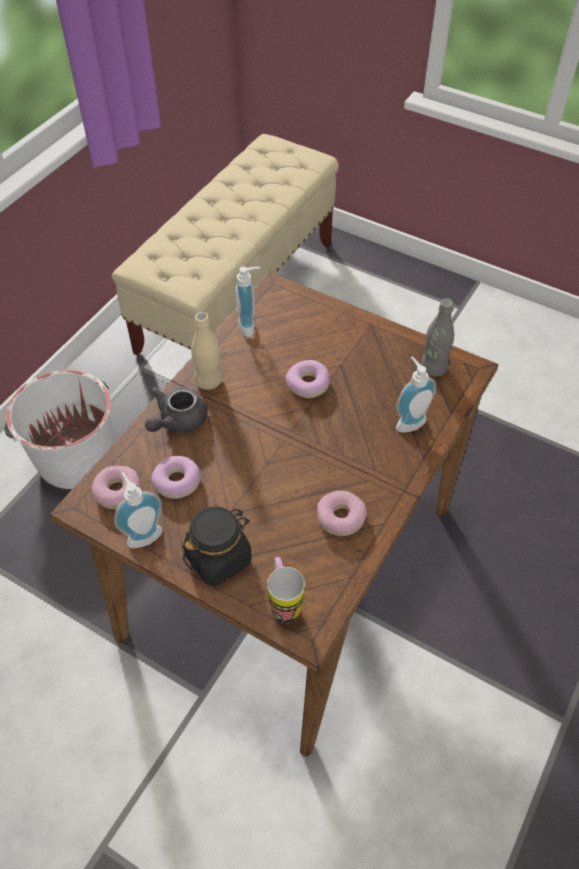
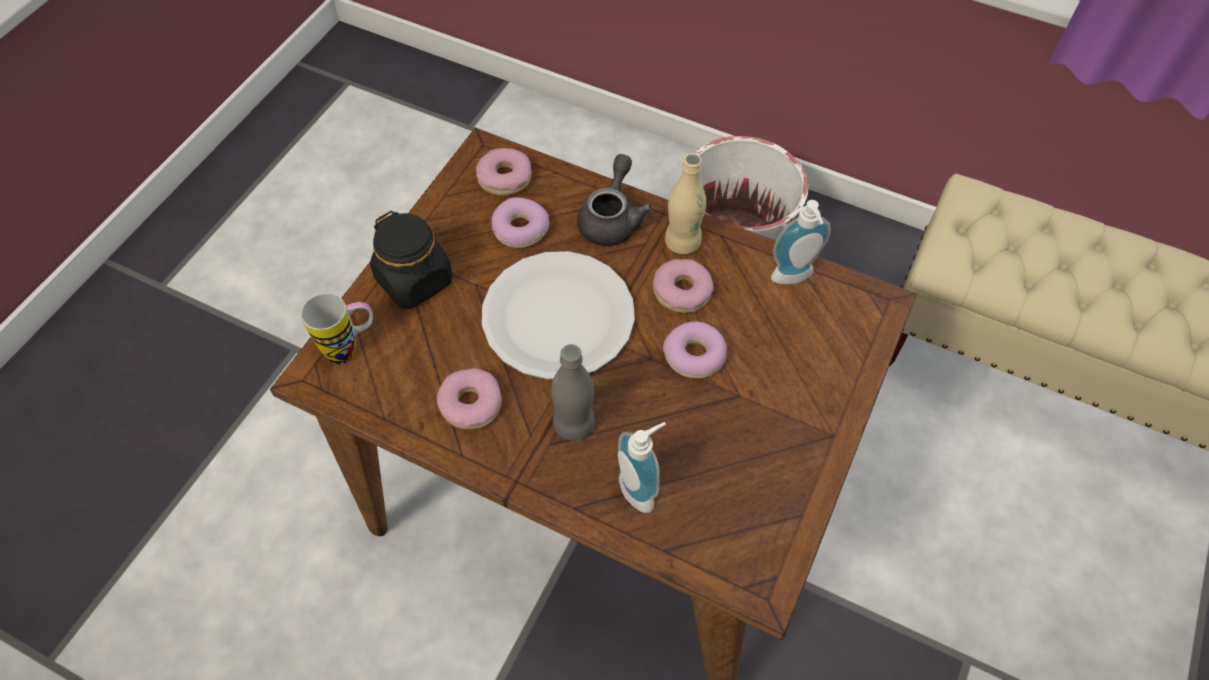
camera: 85 degrees right, 5 degrees up
soap dispenser [114,472,163,548] -> none
grey teapot [145,387,207,433] -> grey teapot turned 75 degrees clockwise [577,154,652,246]
grey bottle [421,298,454,376] -> grey bottle moved to [551,344,595,441]
none -> white plate [482,251,635,380]
none -> donut [653,259,714,313]

